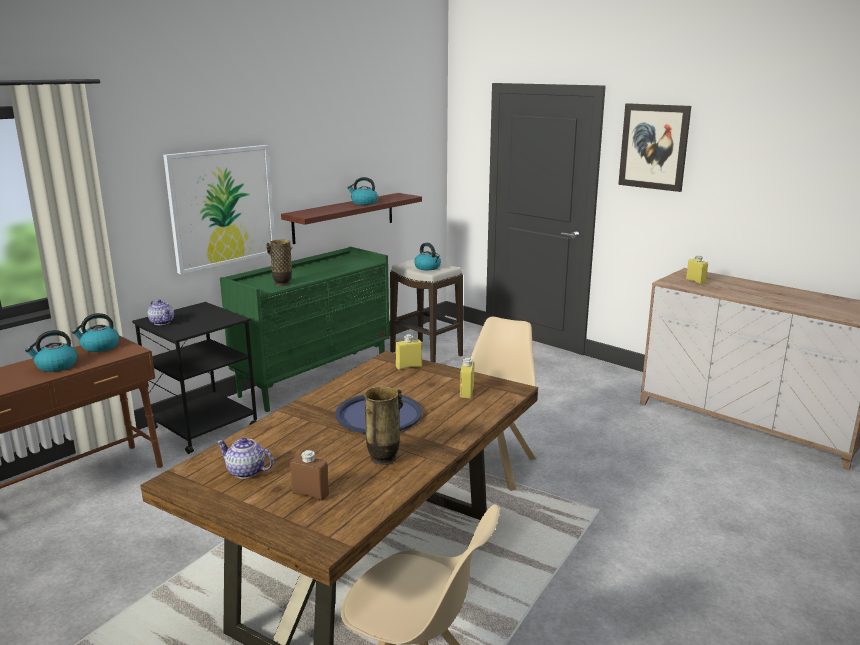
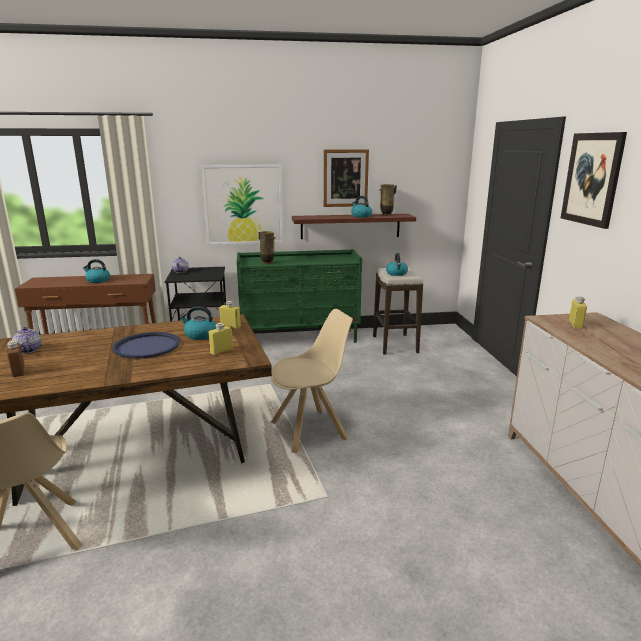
camera: 40 degrees right, 0 degrees up
kettle [72,313,119,352] -> kettle moved to [179,306,216,340]
vase [364,387,403,465] -> vase moved to [379,184,397,215]
none -> picture [324,150,369,207]

